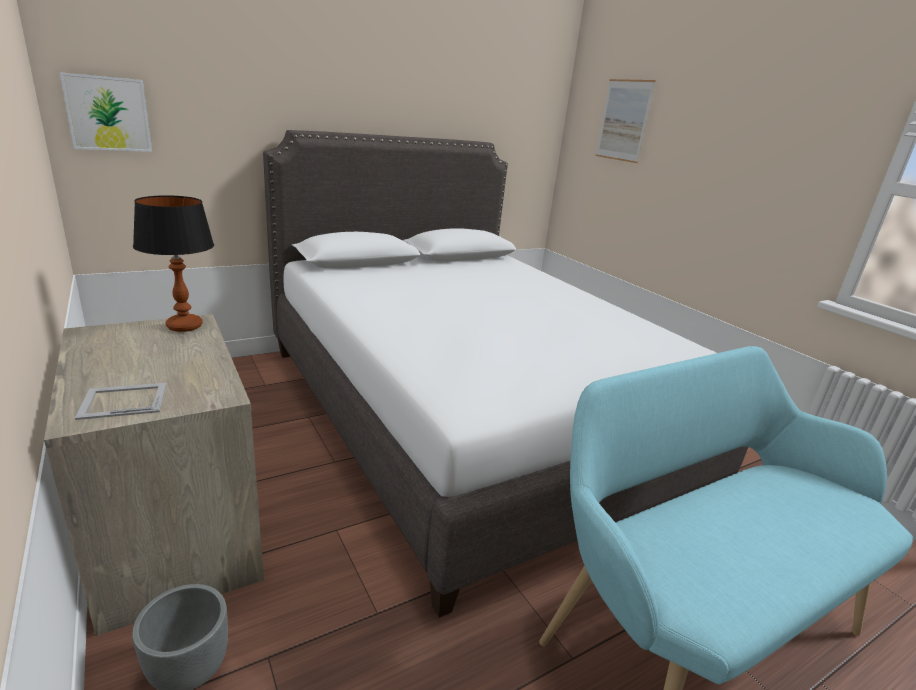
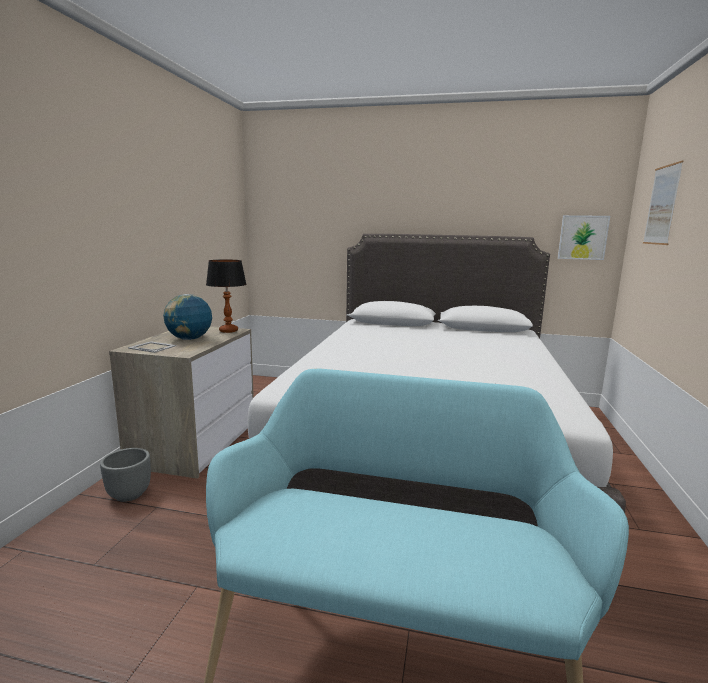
camera: 45 degrees right, 10 degrees down
picture [60,72,152,152] -> picture moved to [558,215,610,260]
none -> globe [163,294,212,340]

